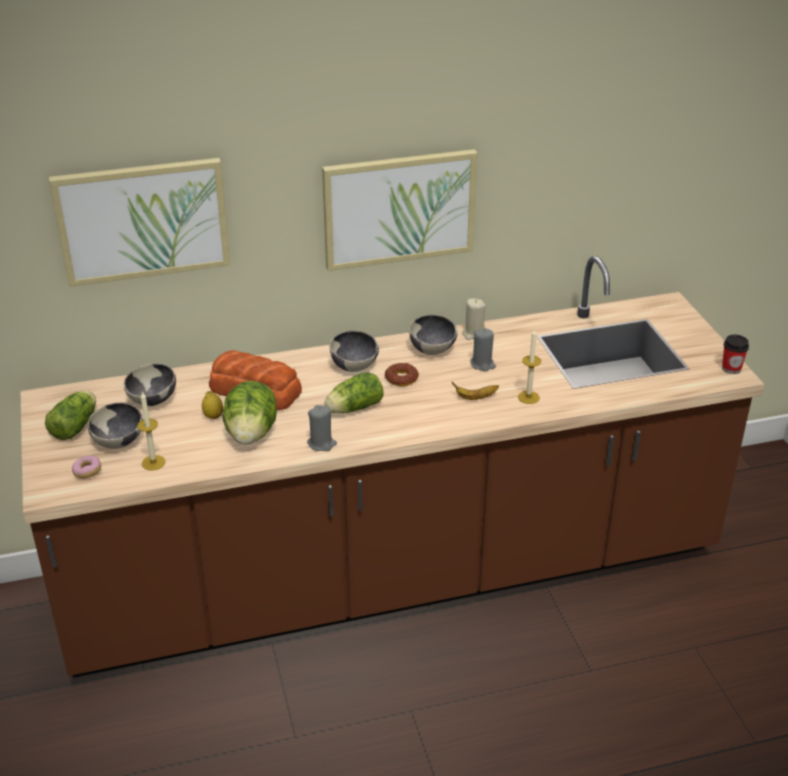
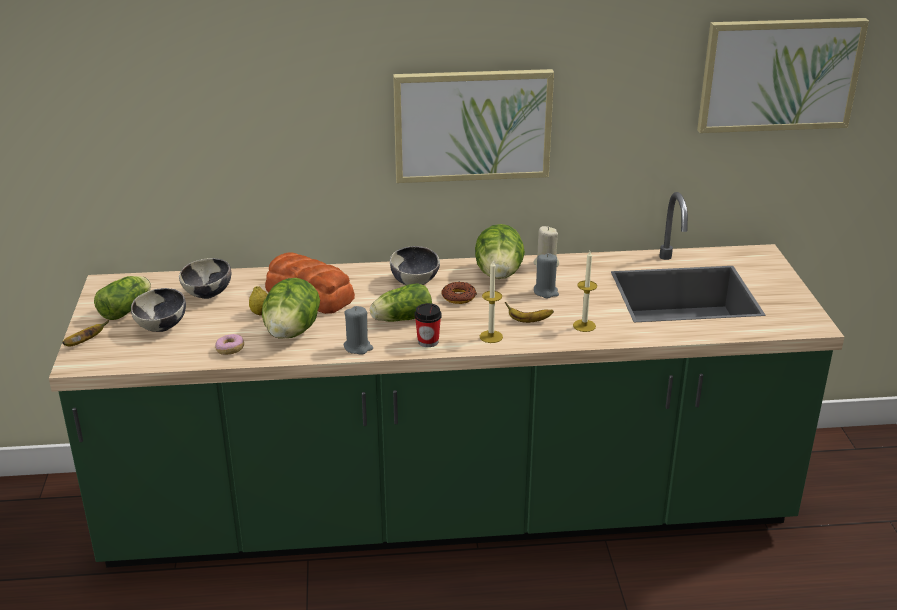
camera: 10 degrees right, 5 degrees down
brown counter [21,256,764,678] -> green counter [49,192,844,568]
picture [49,158,230,287] -> picture moved to [697,18,869,133]
donut [72,456,101,479] -> donut moved to [215,334,244,355]
candle [137,391,166,471] -> candle moved to [480,261,503,343]
bowl [409,314,458,355] -> lettuce [475,224,525,279]
cup [722,334,749,374] -> cup moved to [414,303,442,347]
none -> banana [62,320,109,346]

